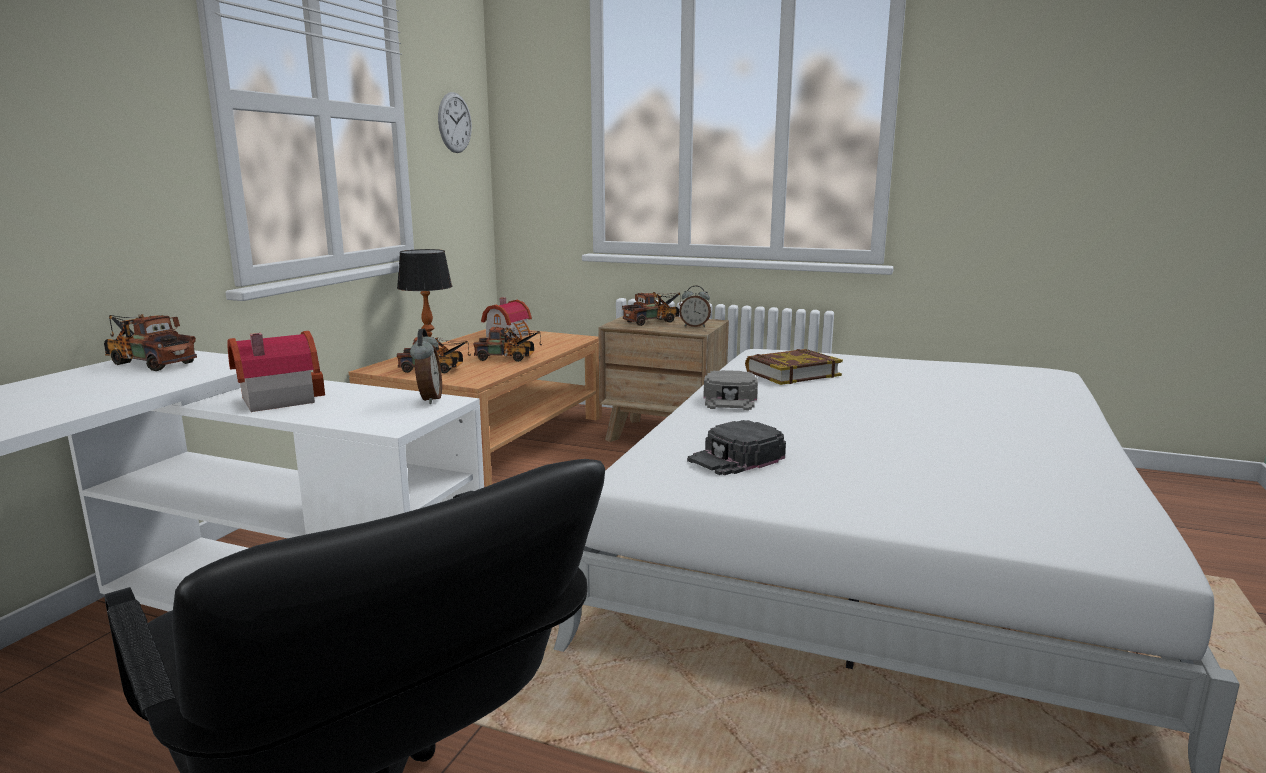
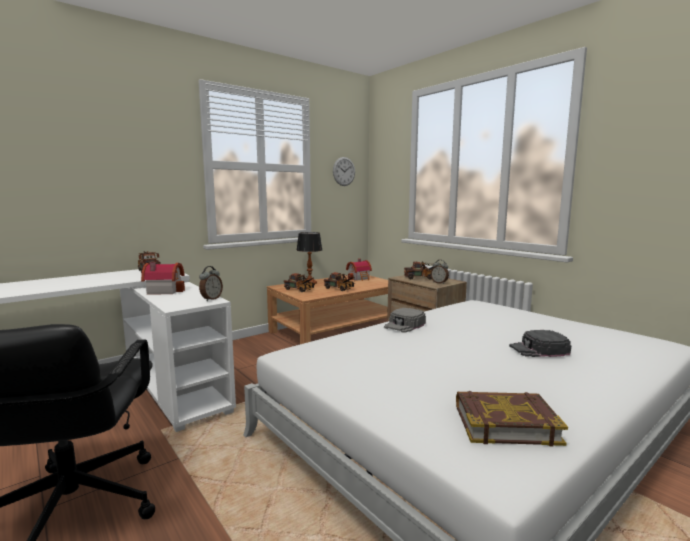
camera: 30 degrees right, 5 degrees down
black cap [687,420,786,475] -> black cap moved to [509,330,571,357]
book [745,349,843,385] -> book moved to [456,391,568,446]

